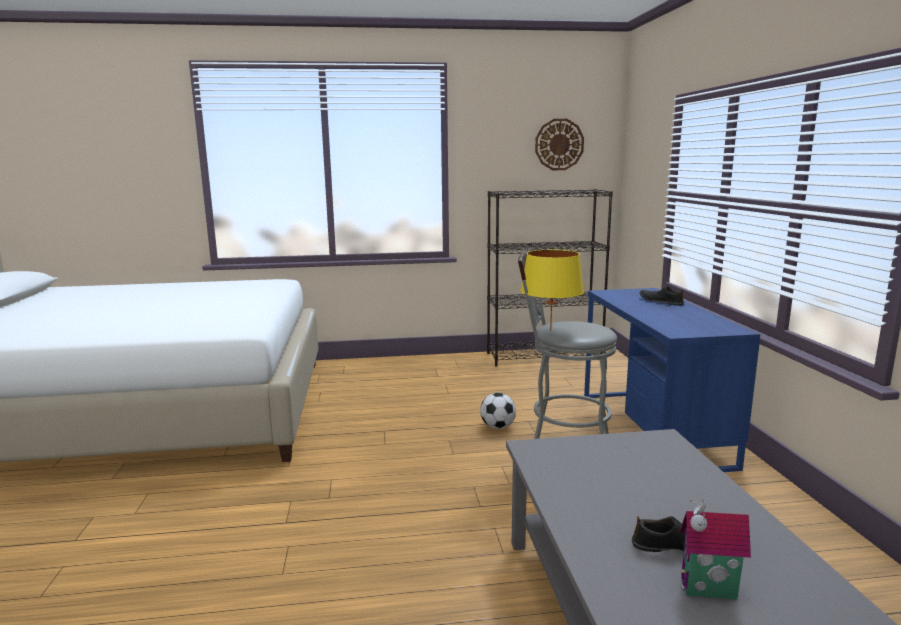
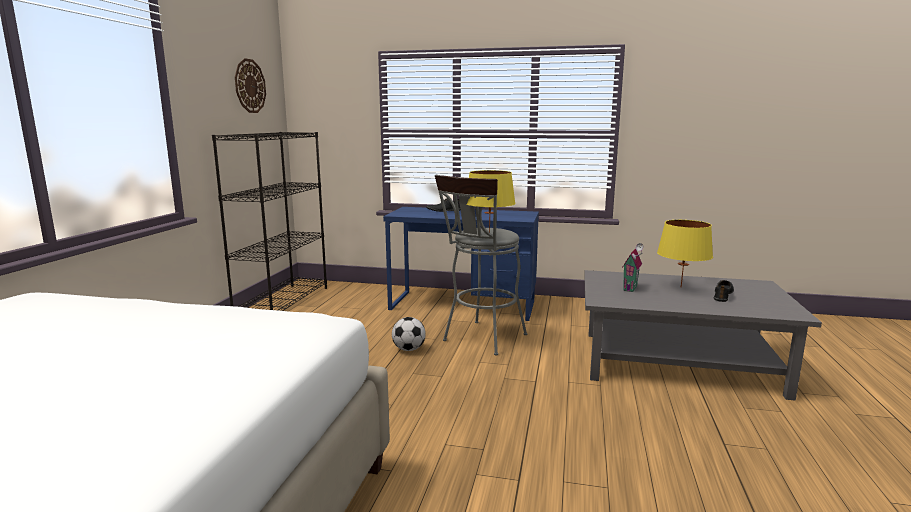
camera: 70 degrees left, 0 degrees up
toy house [679,499,751,600] -> toy house moved to [622,243,644,292]
none -> yellow table lamp [657,220,713,287]

